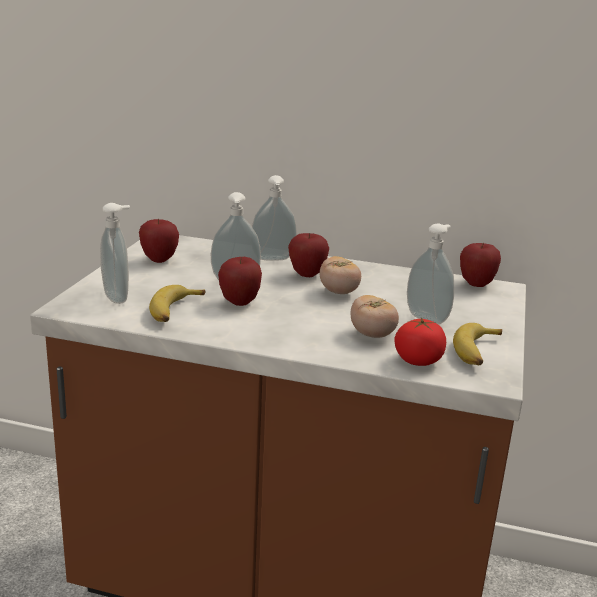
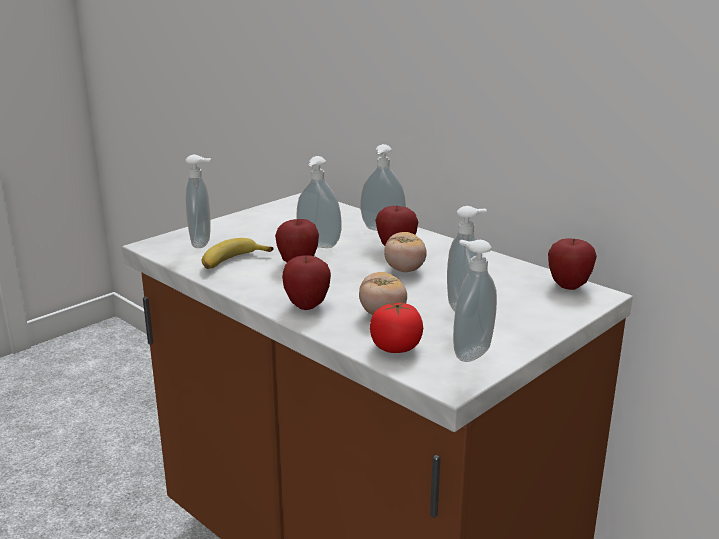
camera: 30 degrees right, 0 degrees up
apple [139,219,179,263] -> apple moved to [282,255,331,310]
banana [453,323,502,365] -> soap dispenser [453,240,497,362]

